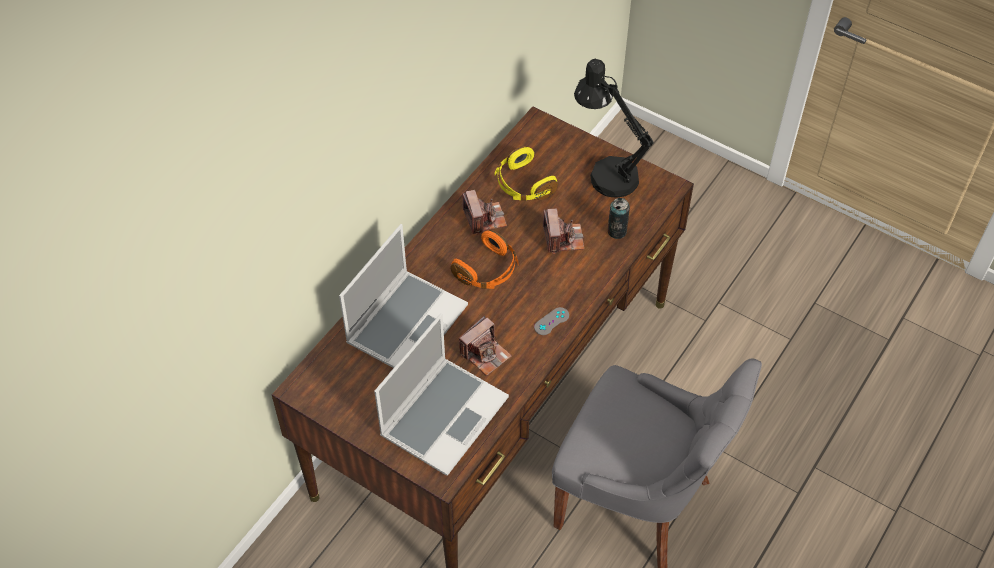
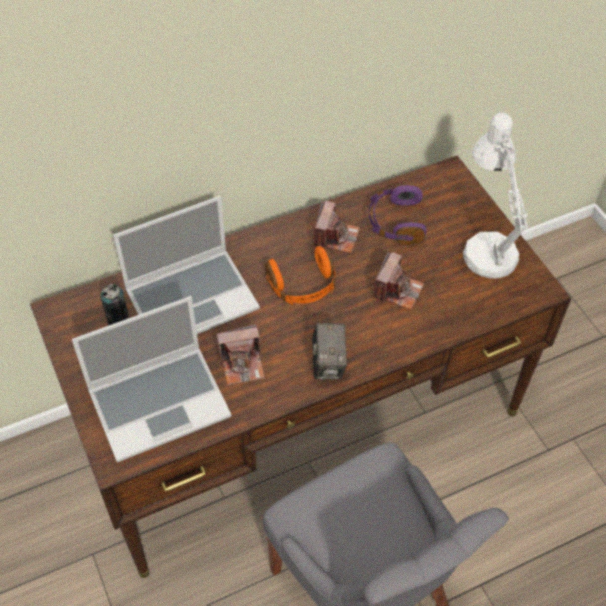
camera: 30 degrees right, 0 degrees up
yellow headphones [495,146,558,201] -> purple headphones [369,183,427,245]
grey game controller [534,307,569,335] -> camera [312,323,347,380]
black table lamp [574,59,654,198] -> white table lamp [463,112,528,279]
can [608,198,630,239] -> can moved to [100,284,129,325]

